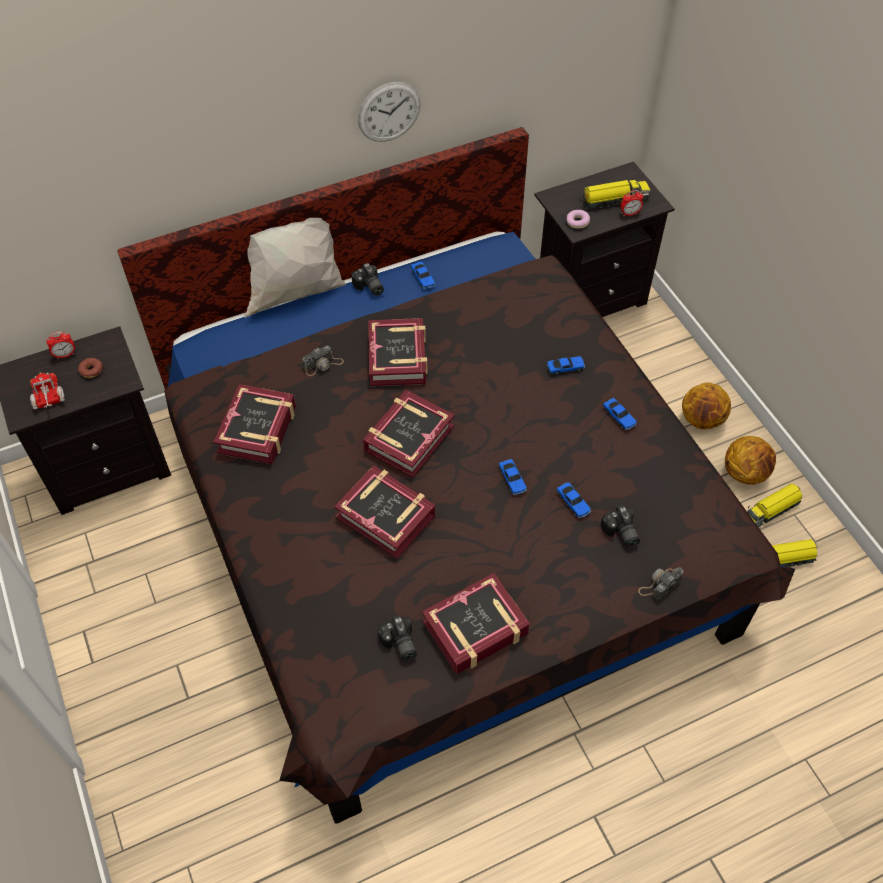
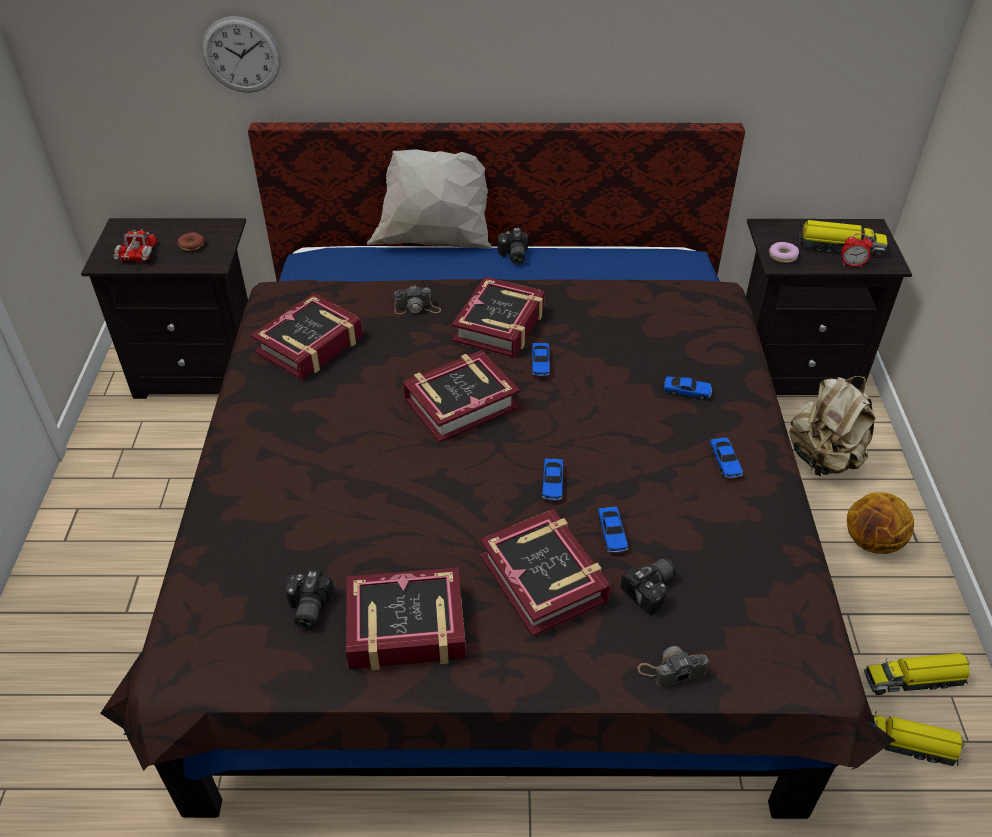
camera: 25 degrees right, 10 degrees down
alarm clock [46,332,75,359] -> none
book [334,466,436,559] -> book moved to [480,509,610,637]
wall clock [358,82,421,142] -> wall clock moved to [202,16,281,93]
toy car [411,261,436,289] -> toy car moved to [532,343,550,376]
camera [601,505,640,547] -> camera turned 135 degrees counterclockwise [620,557,676,615]
basketball [725,436,776,485] -> none
none -> beige backpack [789,376,875,476]

